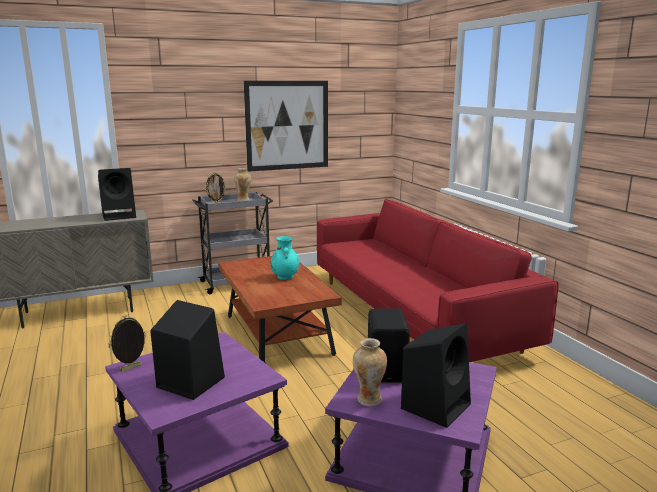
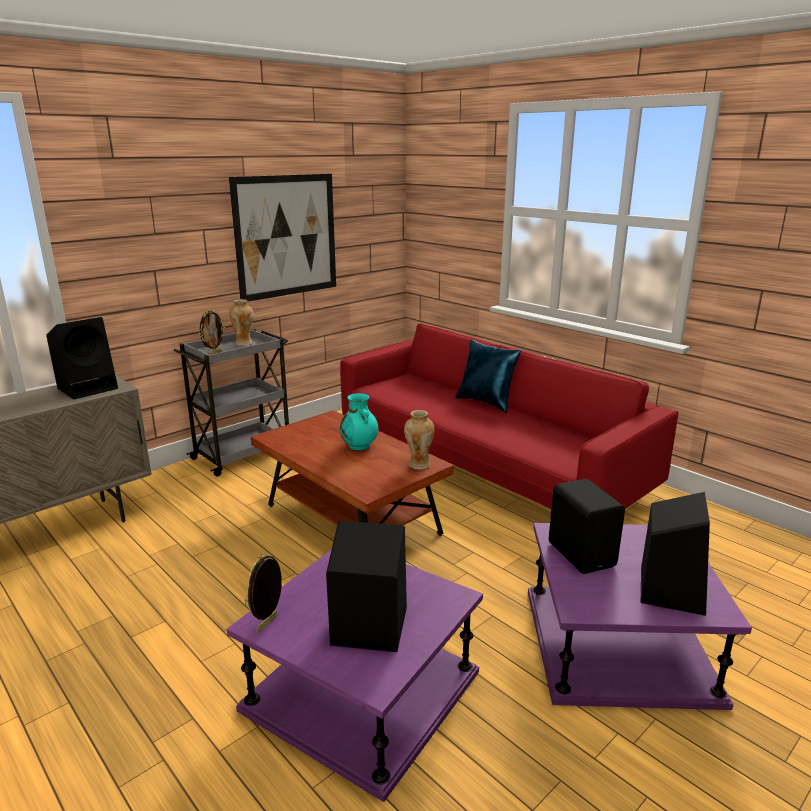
camera: 20 degrees left, 5 degrees up
vase [353,338,387,406] -> vase moved to [404,410,435,470]
none -> blue pillow [455,339,521,413]

